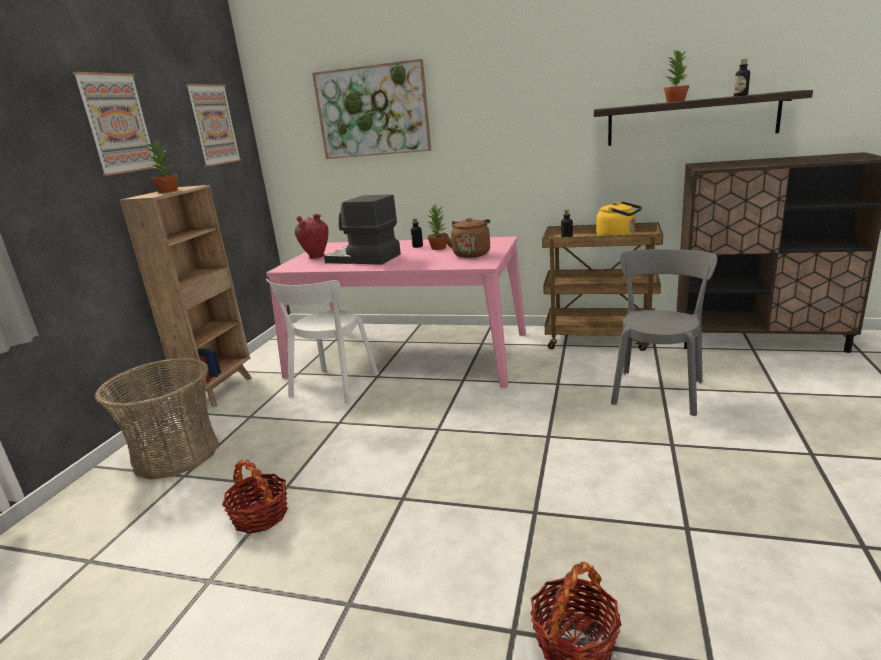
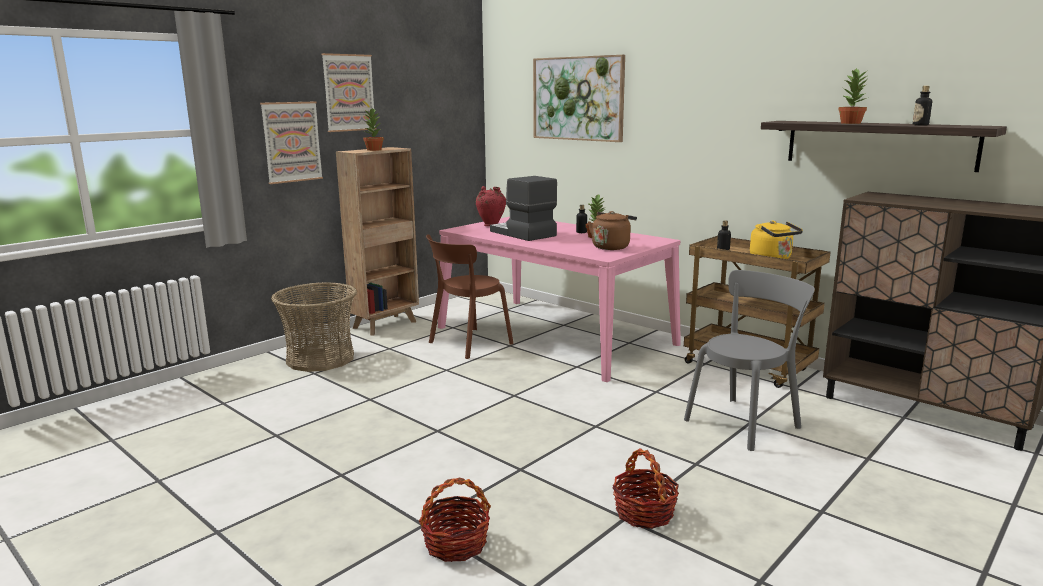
camera: 25 degrees right, 5 degrees down
picture [185,84,241,167] -> picture moved to [260,102,323,184]
basket [222,459,288,534] -> basket moved to [612,448,679,529]
white chair [266,279,379,404] -> brown chair [426,234,514,359]

